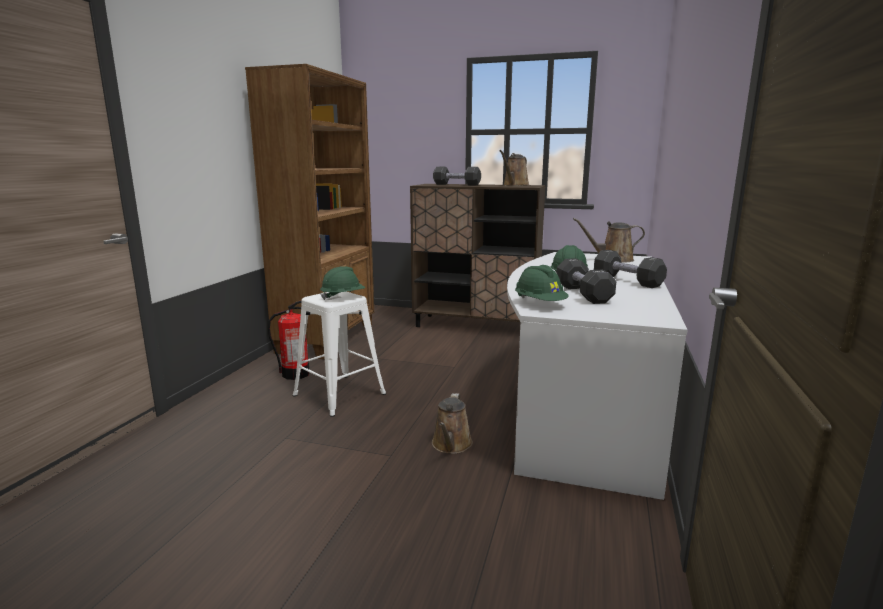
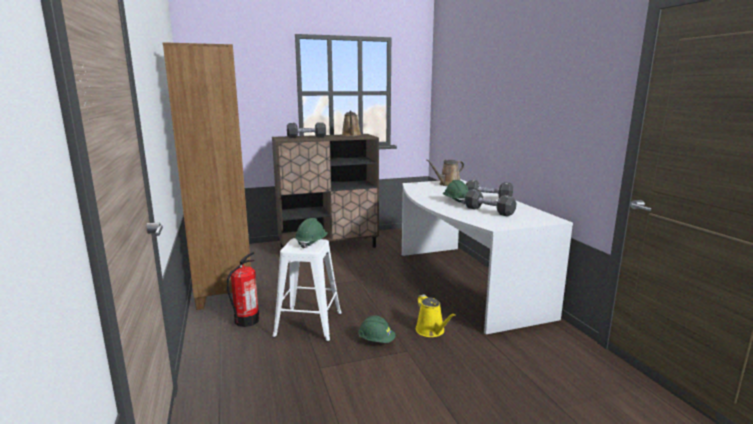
camera: 35 degrees left, 0 degrees up
brown watering can [432,393,473,454] -> yellow watering can [416,294,456,337]
green hard hat [515,265,569,301] -> green hard hat moved to [358,315,396,343]

